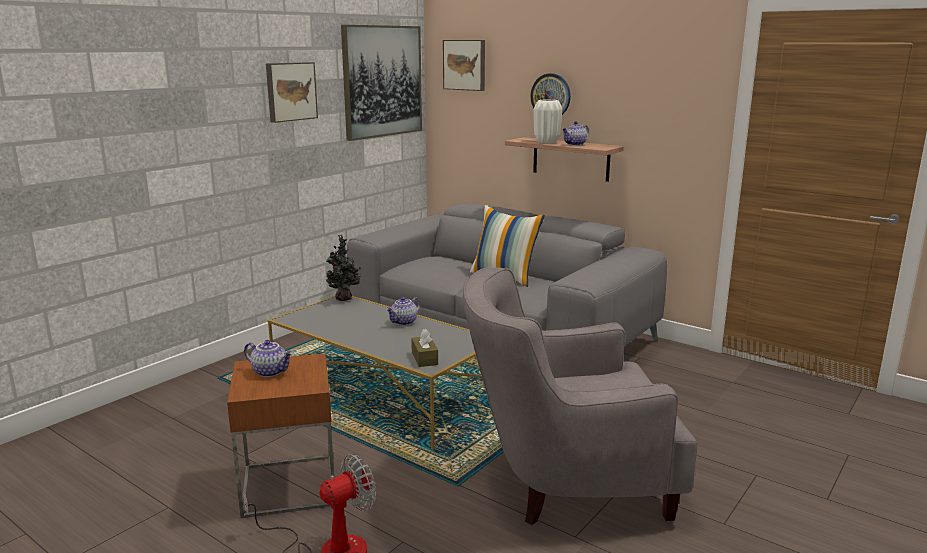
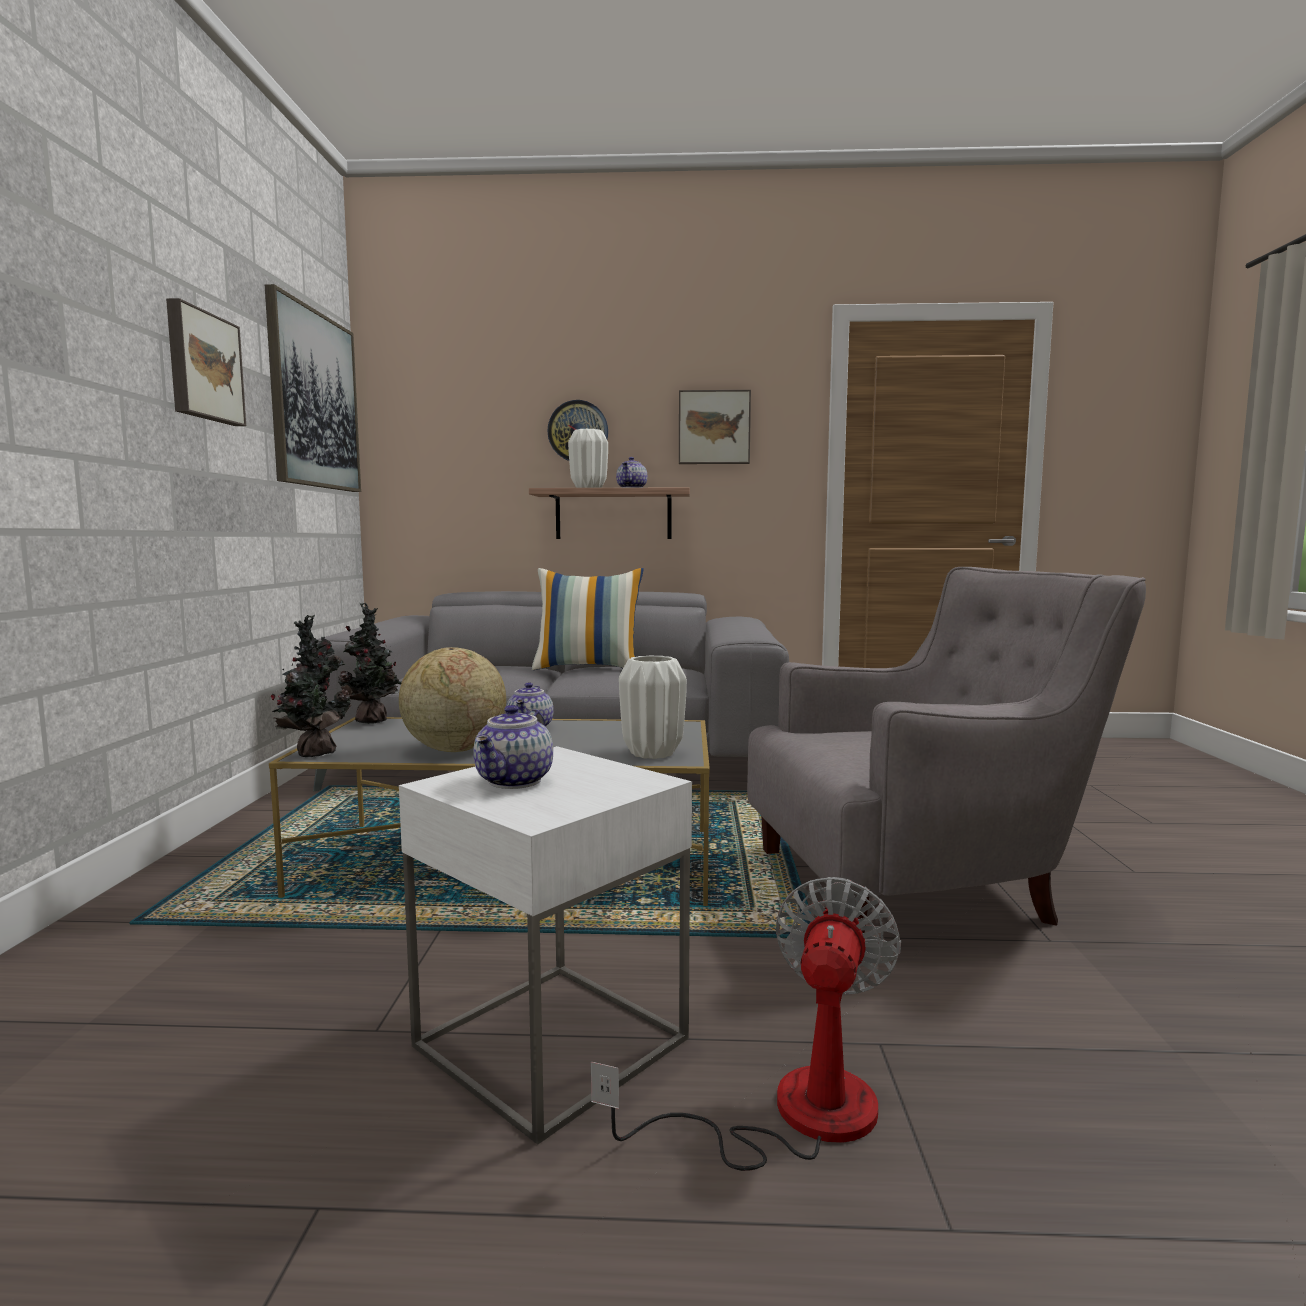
camera: 35 degrees left, 10 degrees down
brown side table [227,354,334,518] -> white side table [399,746,692,1145]
teapot [244,340,293,377] -> teapot turned 120 degrees clockwise [473,705,553,789]
brown tissue box [411,329,438,367] -> white vase [619,655,687,759]
picture [443,40,485,91] -> picture moved to [679,390,751,464]
grey armchair [463,267,697,525] -> grey armchair turned 150 degrees counterclockwise [747,567,1146,933]
none -> potted plant [271,615,351,757]
none -> globe [399,647,506,752]

